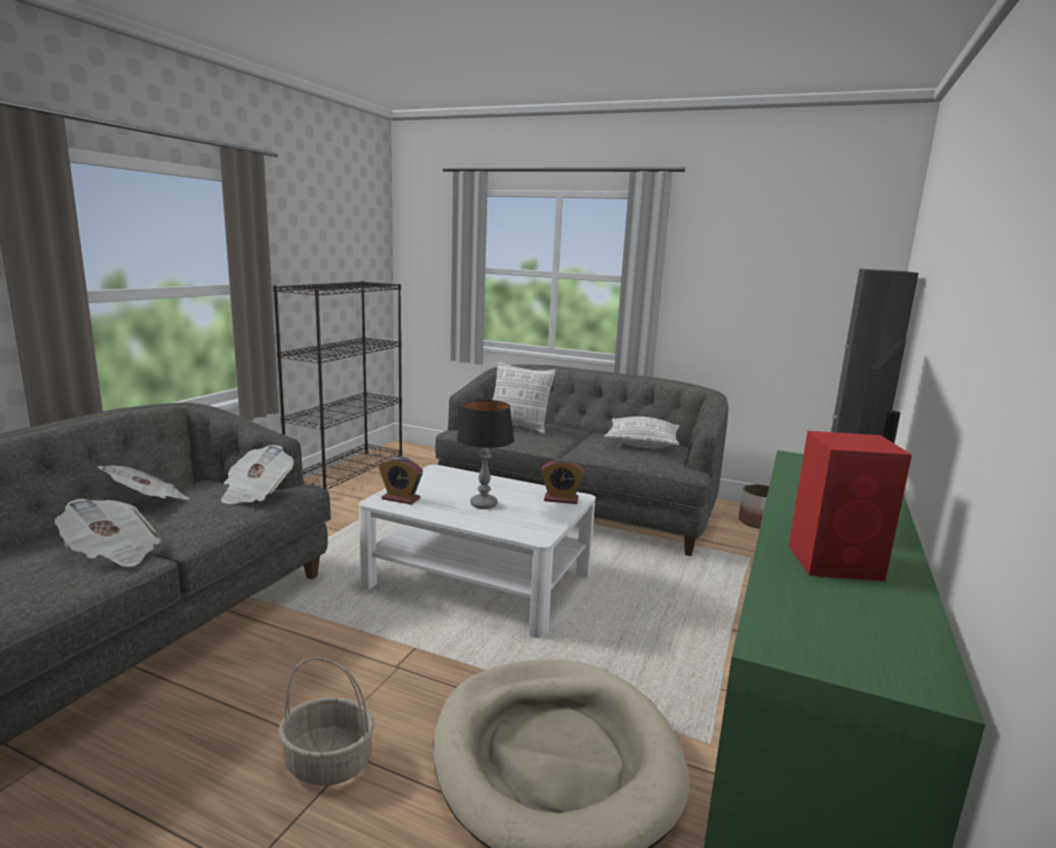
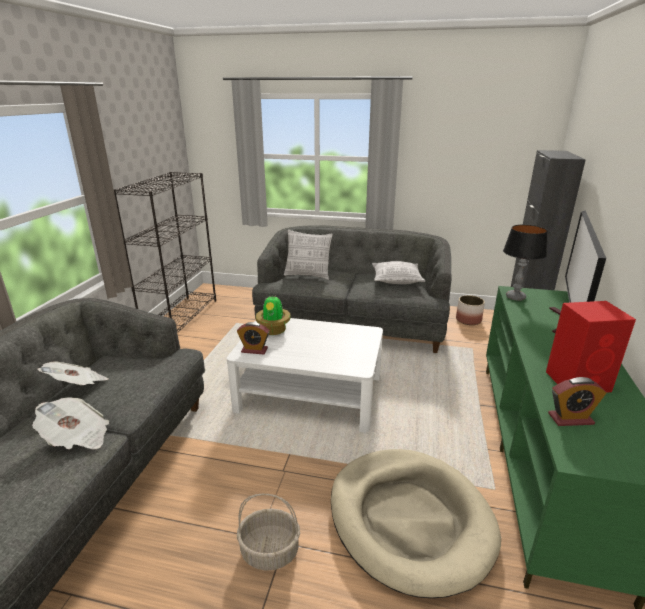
camera: 10 degrees left, 10 degrees up
newspaper [221,445,294,504] -> none
table lamp [457,400,515,509] -> table lamp moved to [503,225,547,301]
alarm clock [541,458,585,504] -> alarm clock moved to [548,377,607,426]
none -> potted plant [256,294,291,335]

